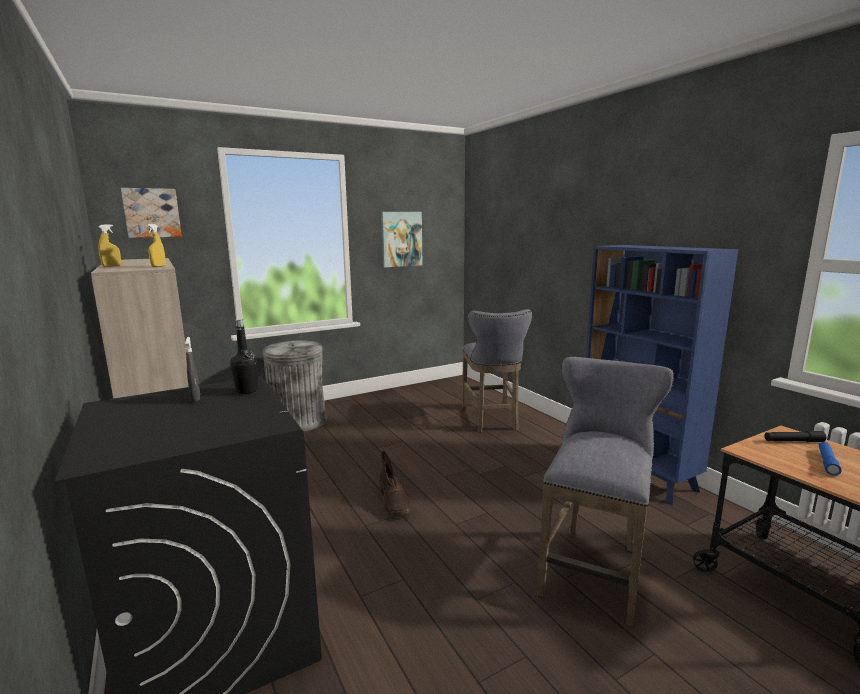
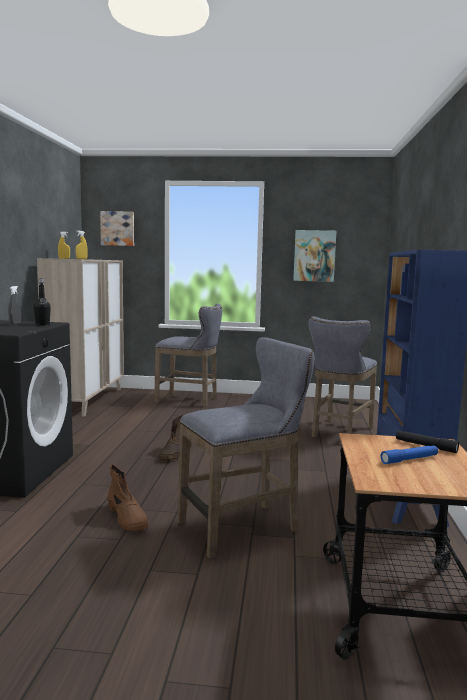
camera: 35 degrees right, 5 degrees down
grey trash can [263,340,327,432] -> grey stool [154,303,222,407]
none -> brown boot [108,464,149,532]

